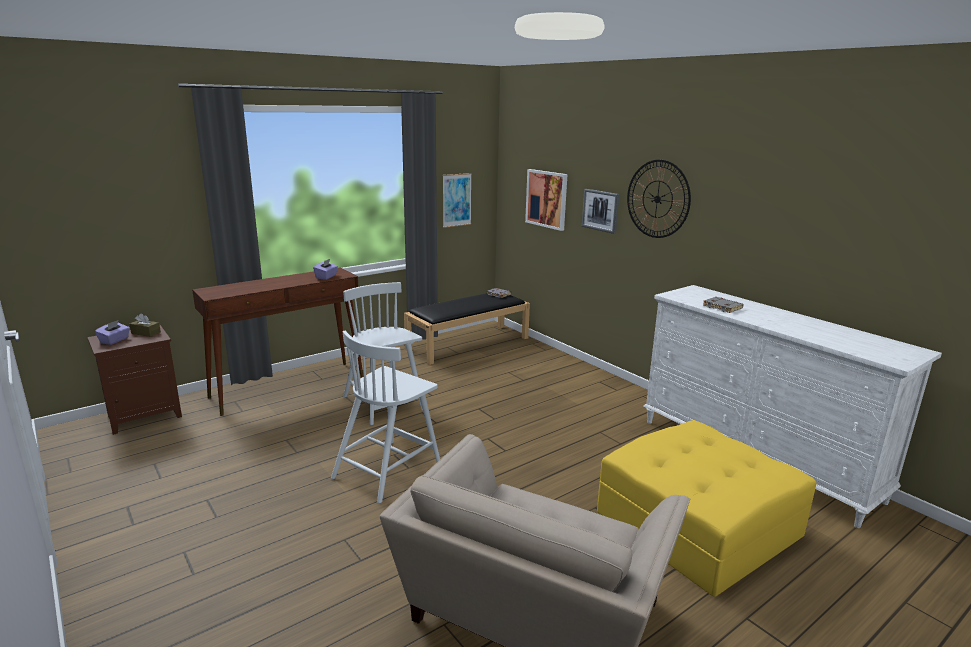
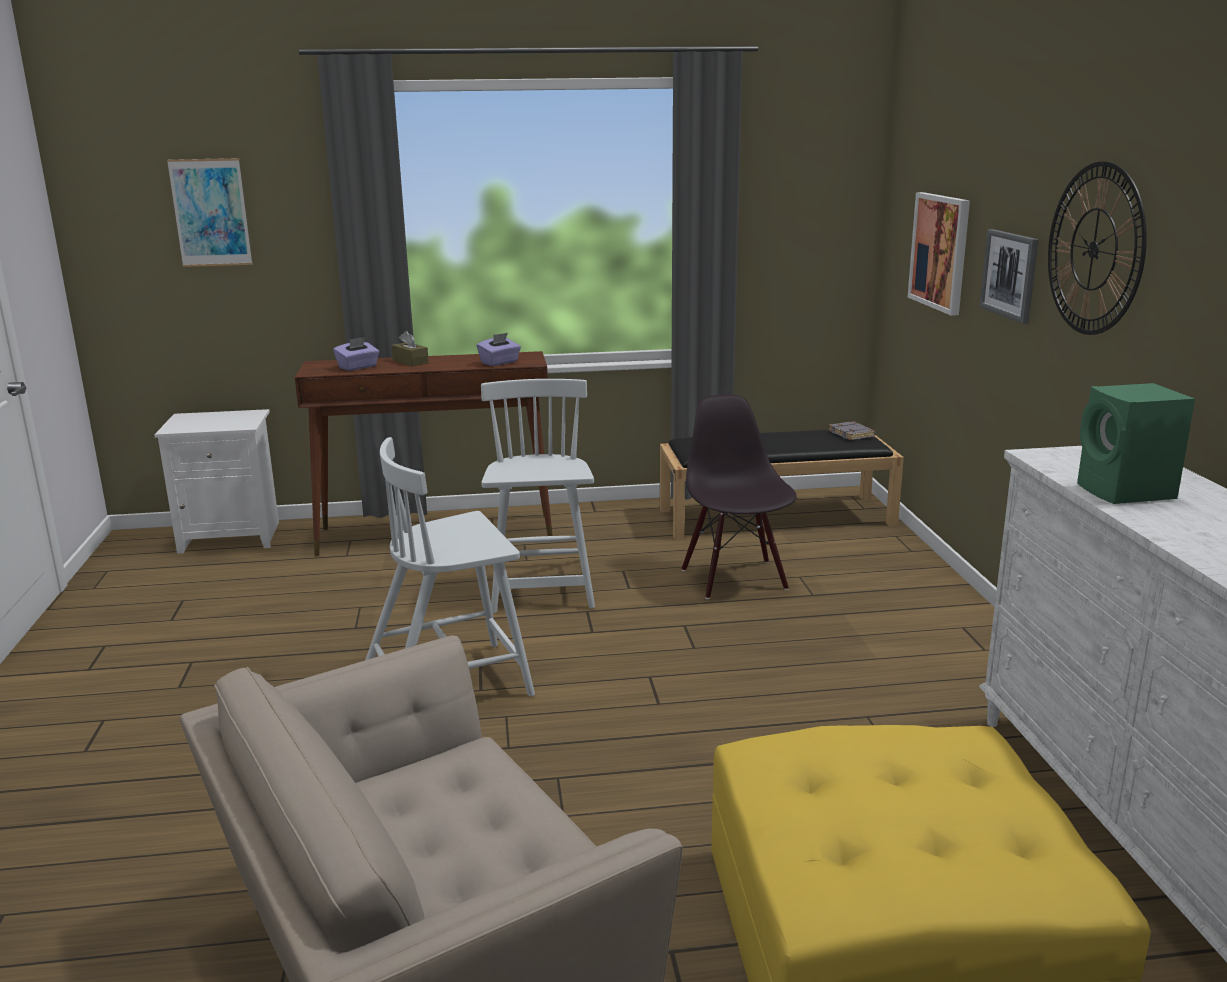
camera: 30 degrees right, 0 degrees up
brown nightstand [87,325,182,435] -> white nightstand [154,409,279,554]
purple tissue box [95,320,130,345] -> purple tissue box moved to [333,337,379,371]
brown tissue box [130,313,161,337] -> brown tissue box moved to [392,331,429,366]
picture [443,173,472,228] -> picture moved to [167,158,252,267]
grey book [703,297,743,313] -> green speaker [1077,383,1195,504]
none -> black chair [681,394,797,599]

